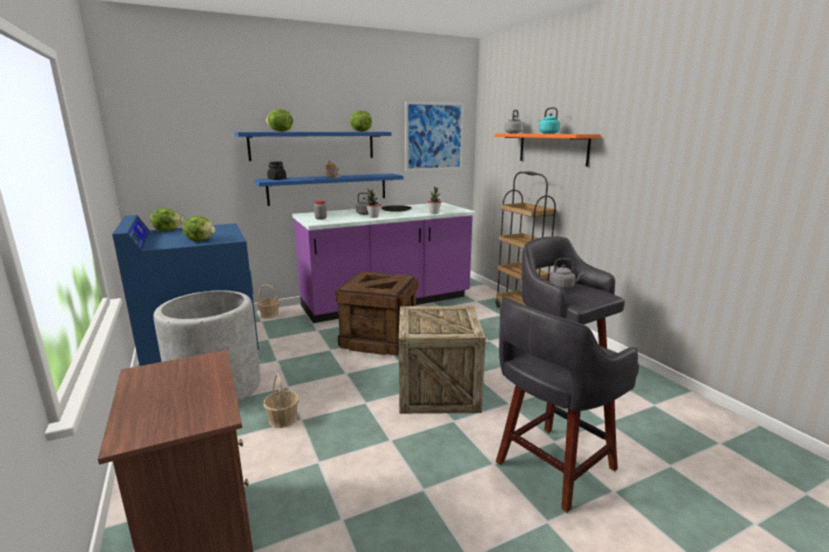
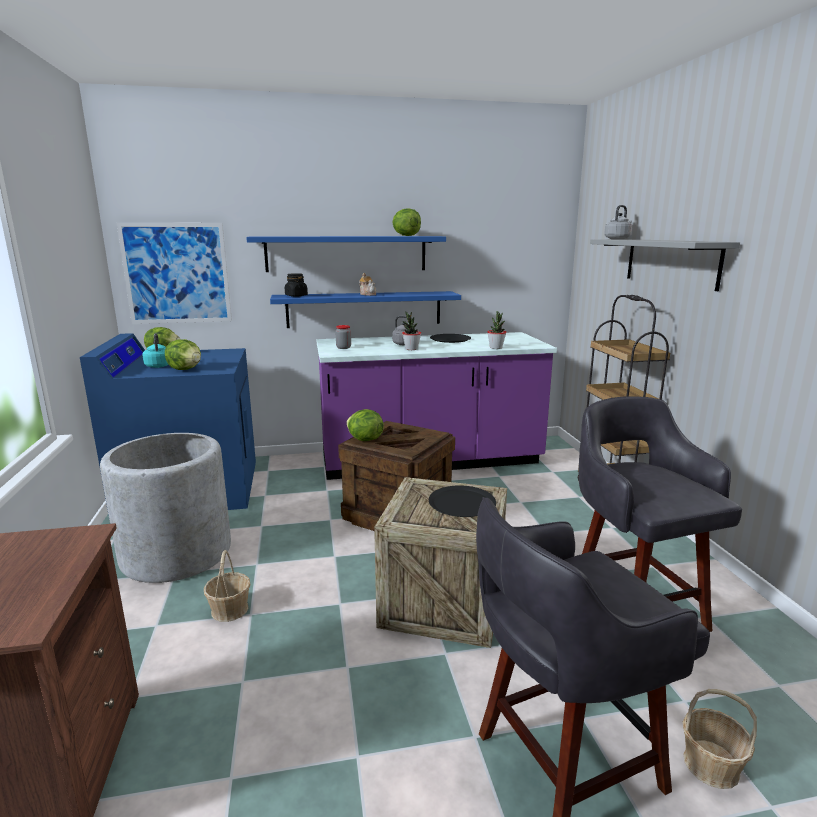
camera: 15 degrees right, 0 degrees up
basket [257,285,280,319] -> basket moved to [683,689,757,789]
lettuce [266,109,293,132] -> lettuce moved to [346,409,384,441]
picture [405,101,464,171] -> picture moved to [117,223,232,324]
orange shelf [495,133,601,167] -> grey shelf [590,239,740,291]
turquoise kettle [538,107,560,134] -> turquoise kettle moved to [142,333,169,368]
grey kettle [549,258,584,289] -> none
none -> black plate [429,485,496,517]

